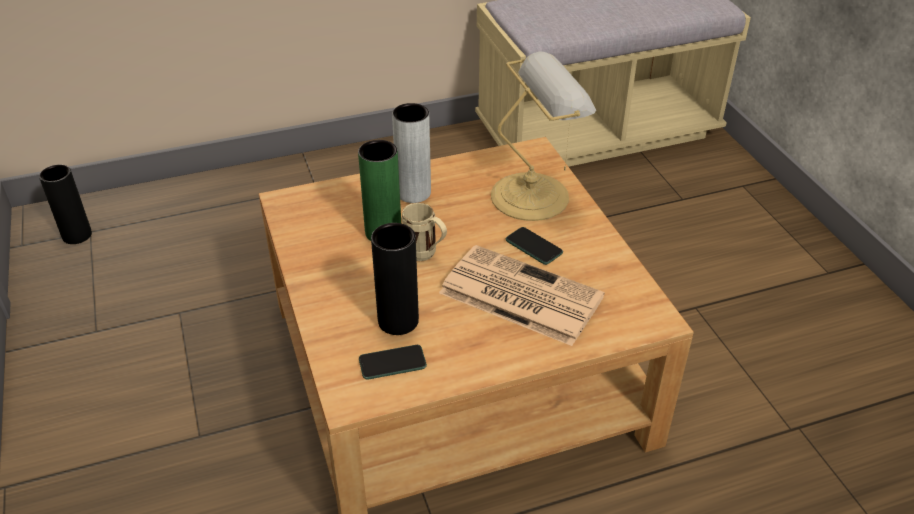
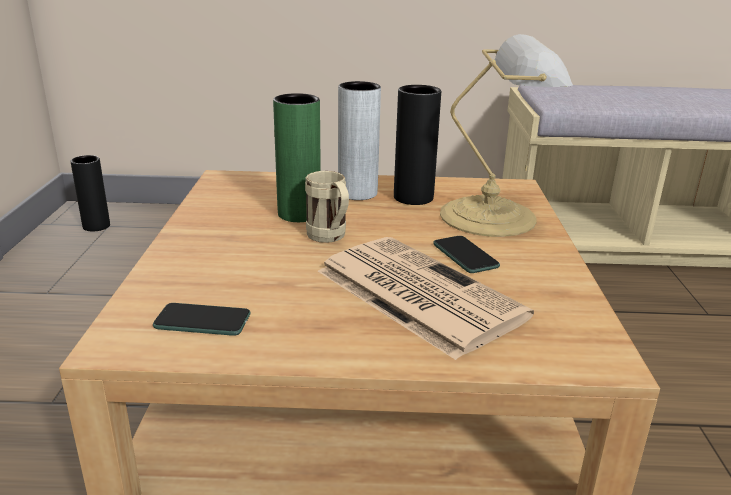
camera: 20 degrees right, 15 degrees down
black vase [371,223,419,335] -> black vase moved to [394,85,441,205]

